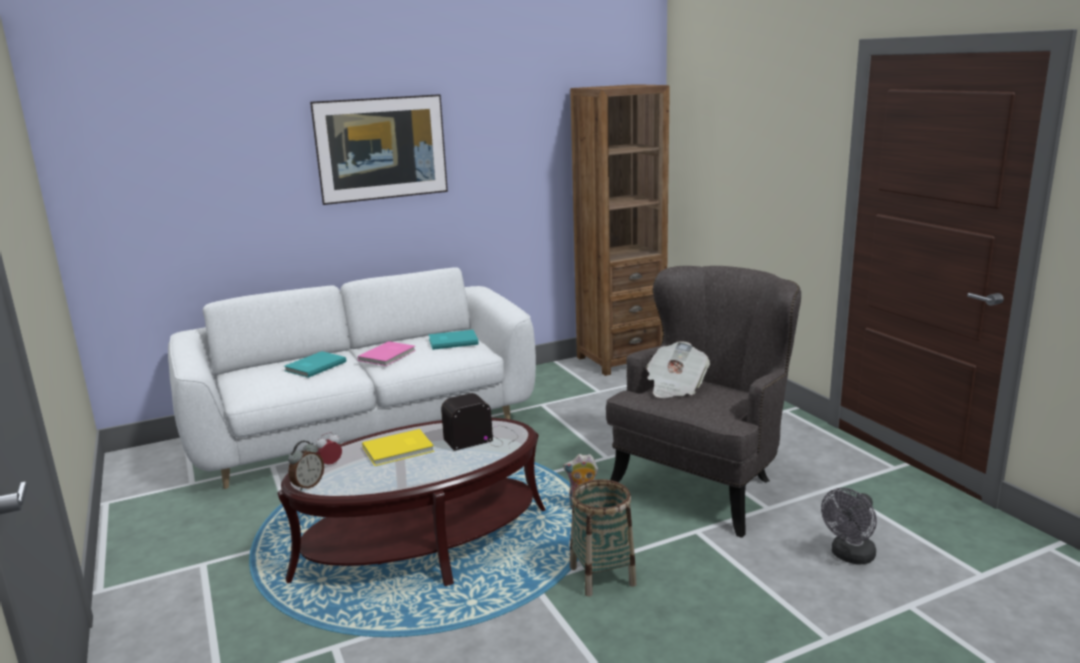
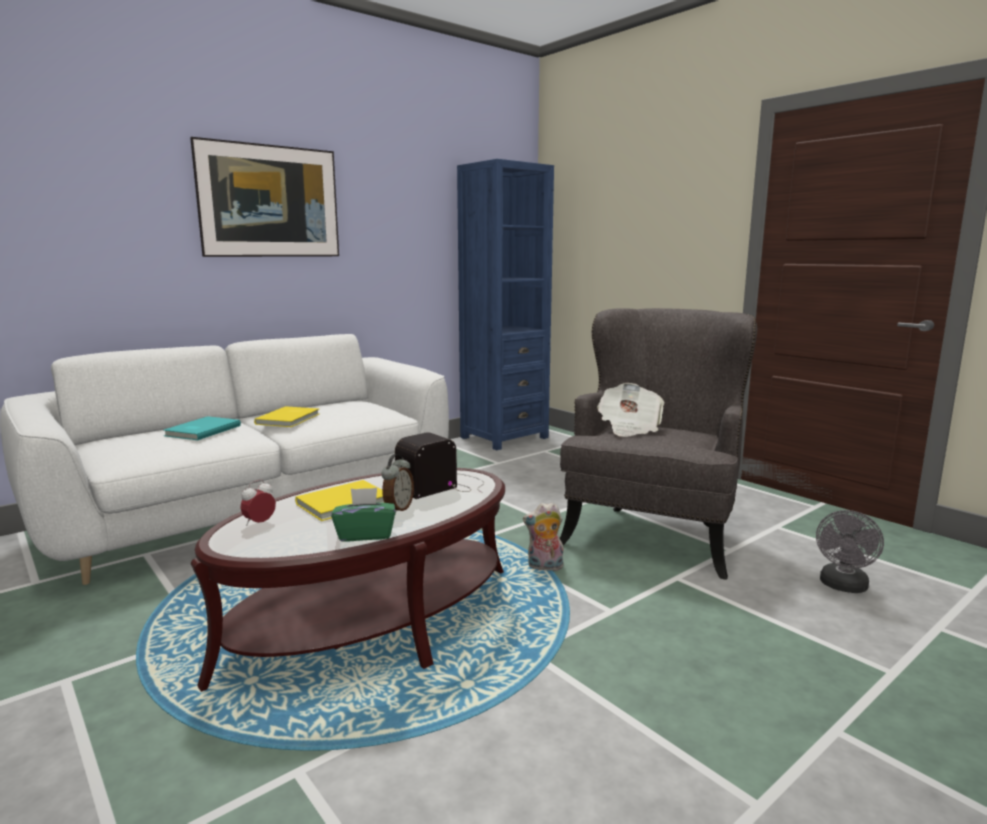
camera: 15 degrees left, 5 degrees down
alarm clock [288,441,324,491] -> alarm clock moved to [382,454,414,514]
pink book [358,341,416,366] -> yellow book [254,406,319,427]
turquoise book [429,330,479,350] -> none
brown bookcase [570,84,670,376] -> blue bookcase [457,159,554,450]
basket [570,479,636,597] -> none
none -> green tissue box [331,488,395,541]

